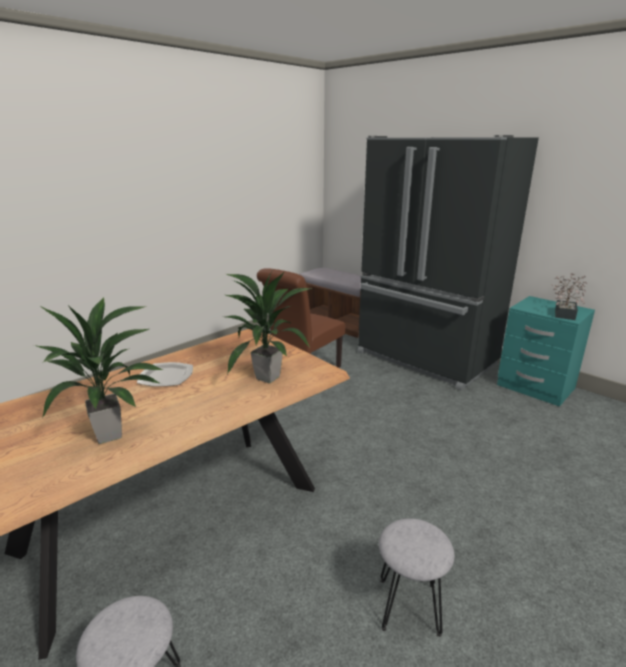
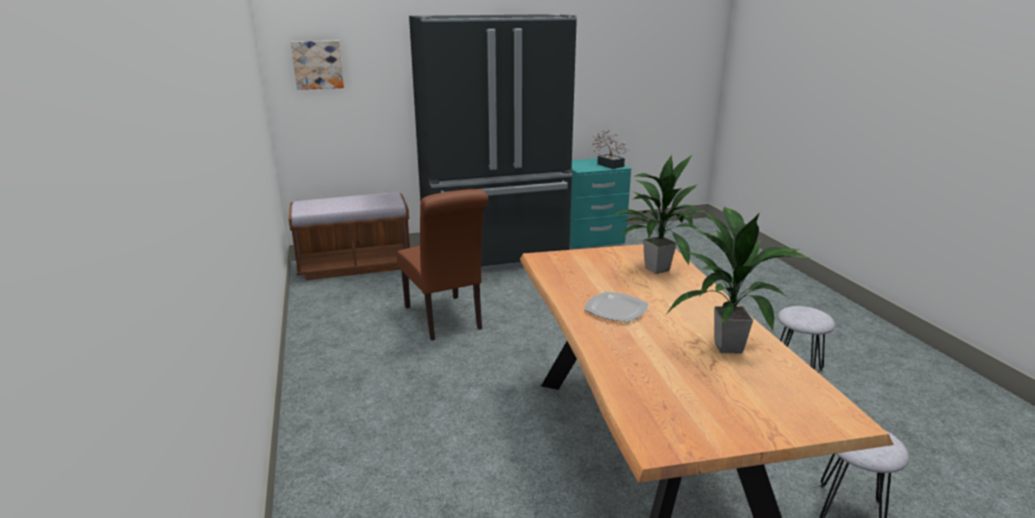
camera: 60 degrees left, 0 degrees up
none -> picture [291,41,344,90]

